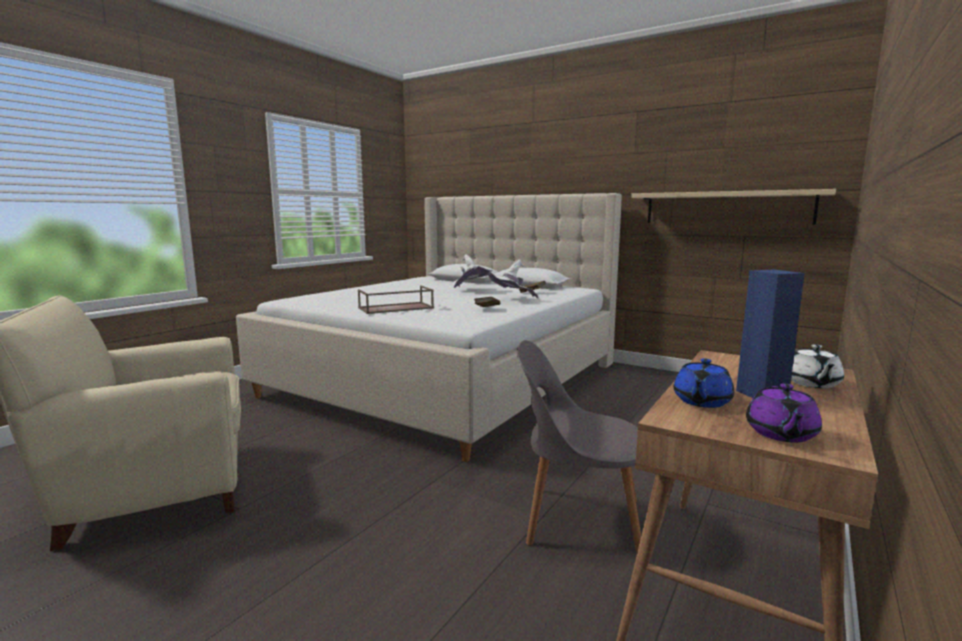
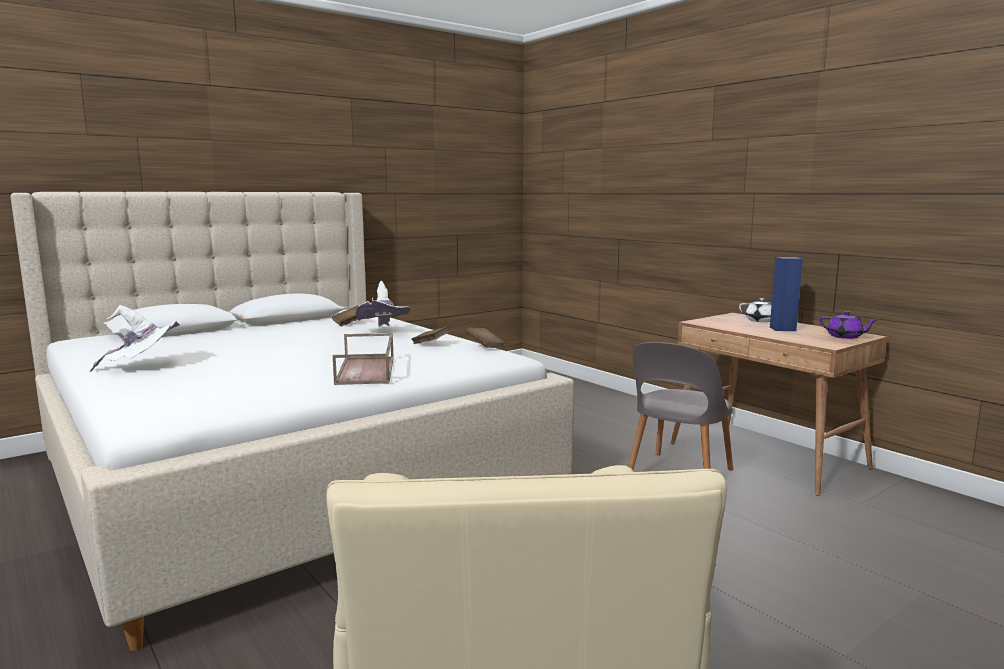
camera: 70 degrees left, 0 degrees up
white hat [451,254,493,288] -> white hat moved to [89,305,180,372]
beige shelf [631,189,836,224] -> none
blue teapot [673,358,734,408] -> none
none -> brown book [466,327,505,348]

